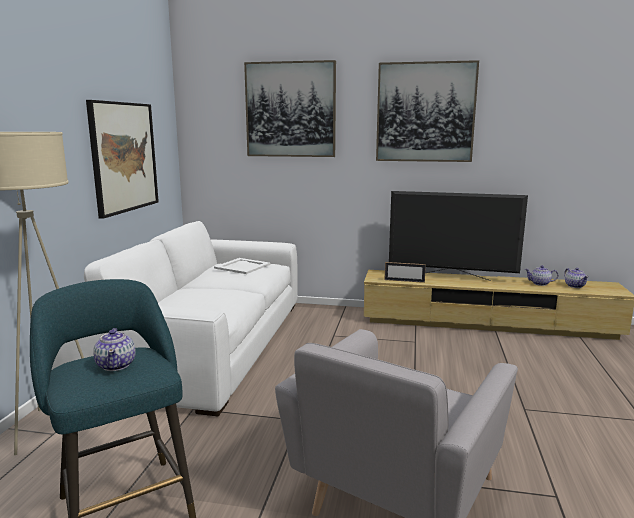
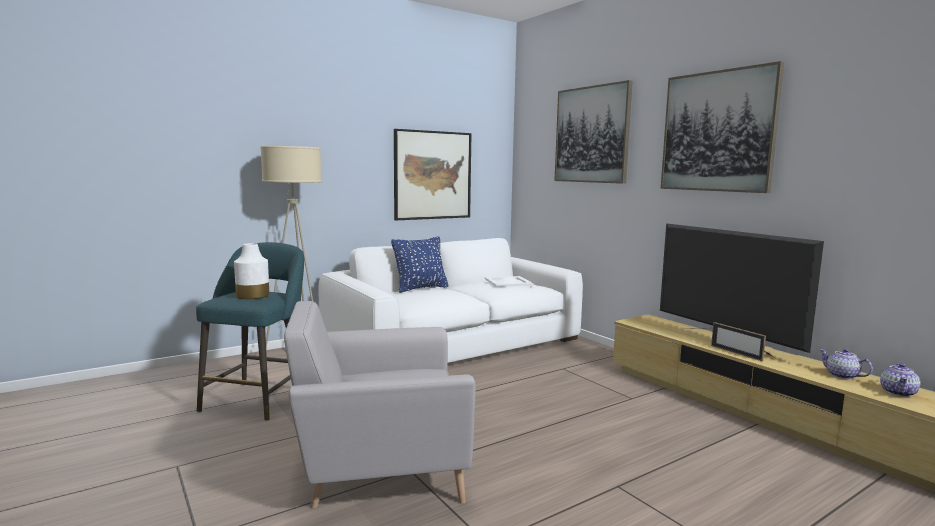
camera: 45 degrees right, 5 degrees down
teapot [93,328,136,371] -> white vase [234,243,270,299]
picture frame [385,262,426,283] -> picture frame moved to [711,322,766,361]
none -> blue pillow [391,236,448,293]

